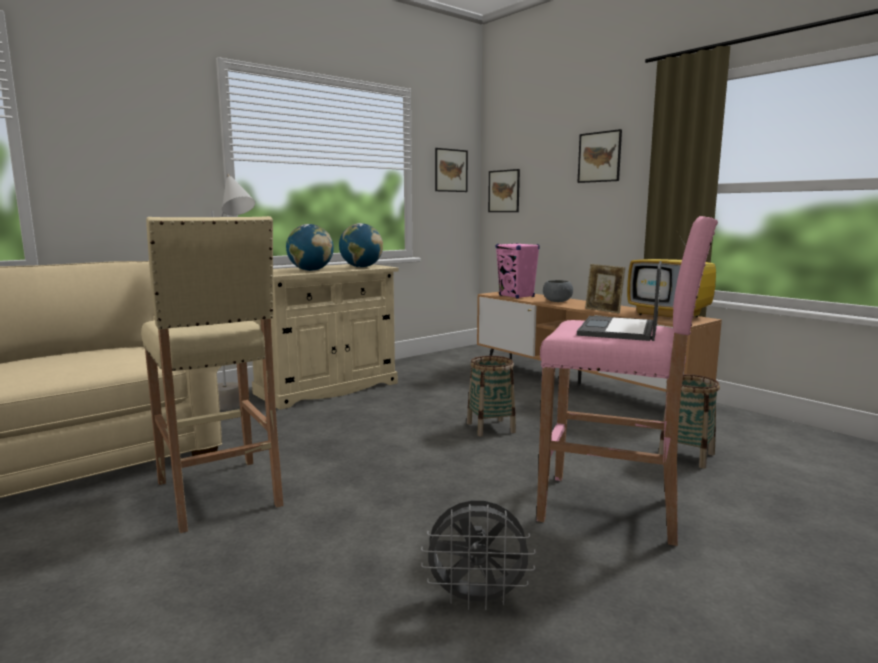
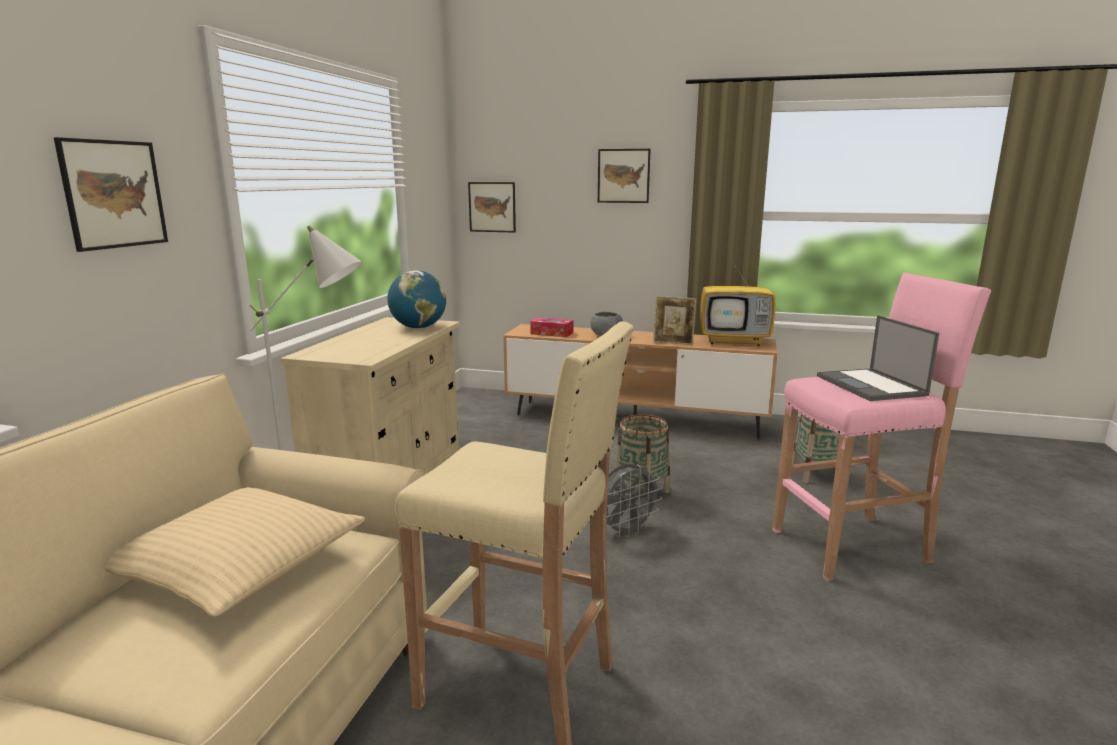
camera: 35 degrees left, 5 degrees up
globe [286,224,334,271] -> none
grey fan [421,500,536,610] -> grey fan moved to [607,464,663,537]
picture [435,148,468,192] -> picture moved to [54,137,168,252]
pink speaker [496,243,540,299] -> tissue box [530,317,574,337]
none -> beige pillow [105,487,366,617]

